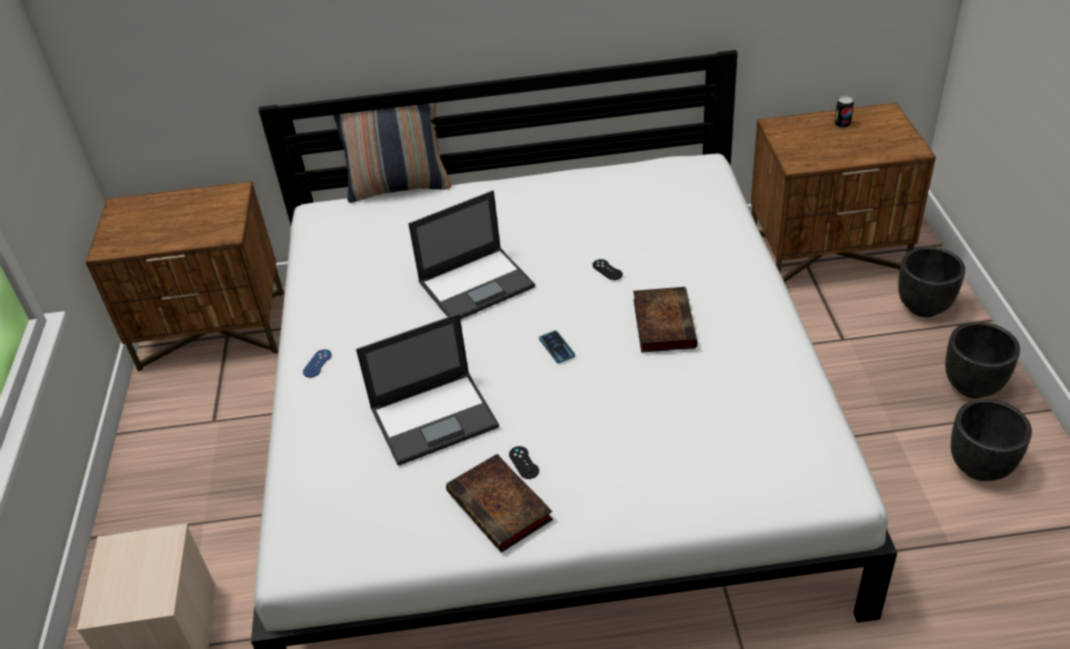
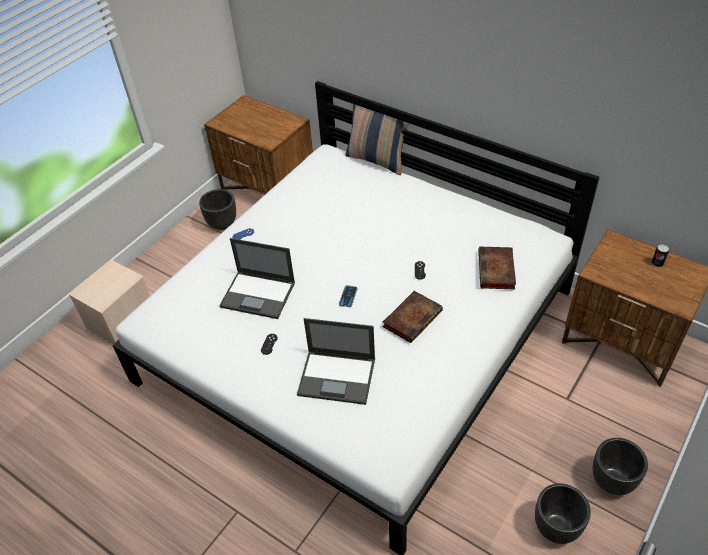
camera: 40 degrees right, 5 degrees up
laptop [408,190,535,320] -> laptop moved to [297,318,375,405]
book [446,454,553,553] -> book moved to [478,247,516,289]
black planter [898,247,965,317] -> black planter moved to [199,189,236,230]

